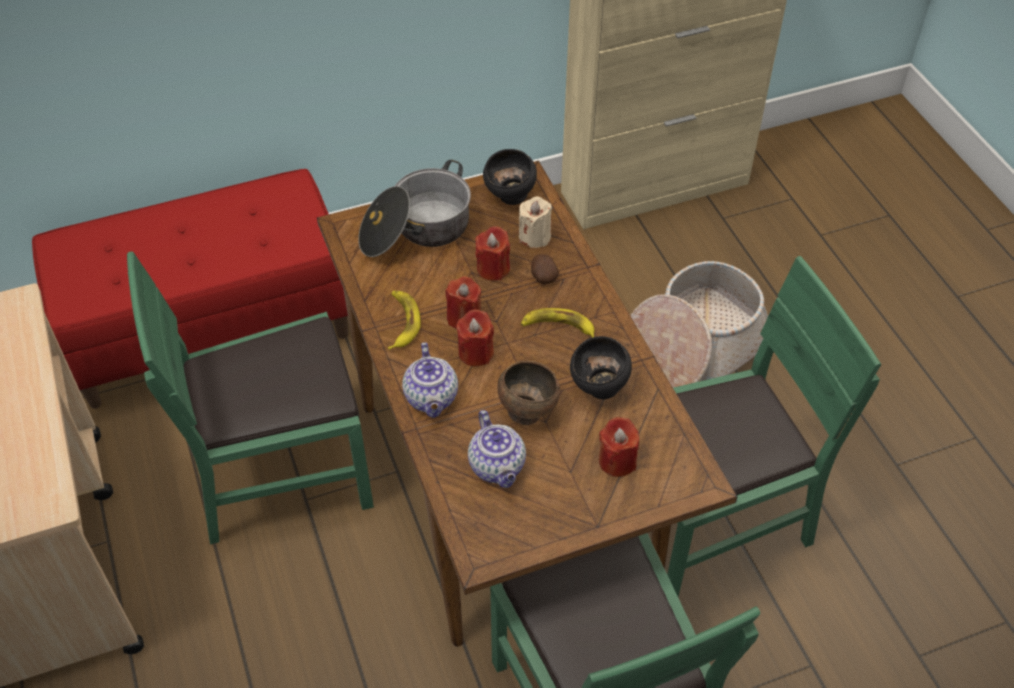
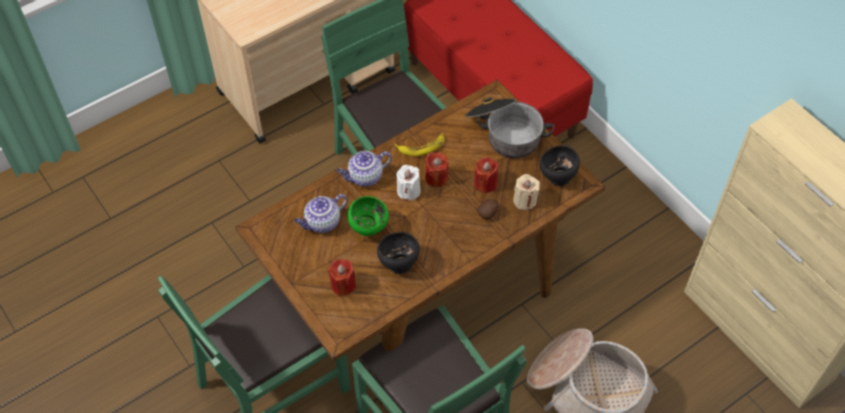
camera: 75 degrees right, 5 degrees up
red candle [456,310,494,367] -> white candle [396,165,420,201]
brown bowl [497,361,560,425] -> green bowl [347,196,389,236]
banana [521,308,594,338] -> none

